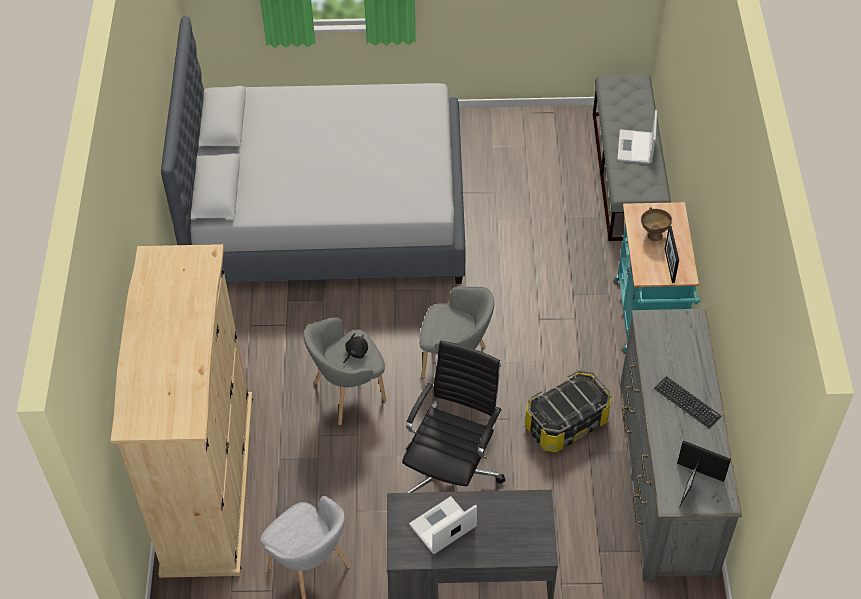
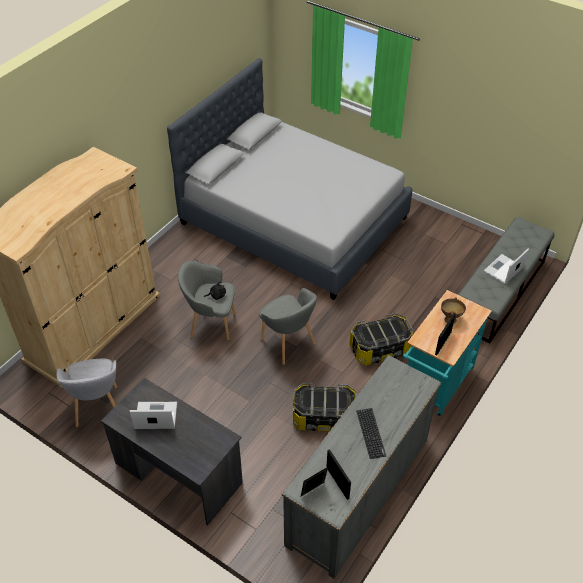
camera: 35 degrees right, 5 degrees down
black office chair [402,341,506,493] -> none
none -> storage box [350,313,413,365]

